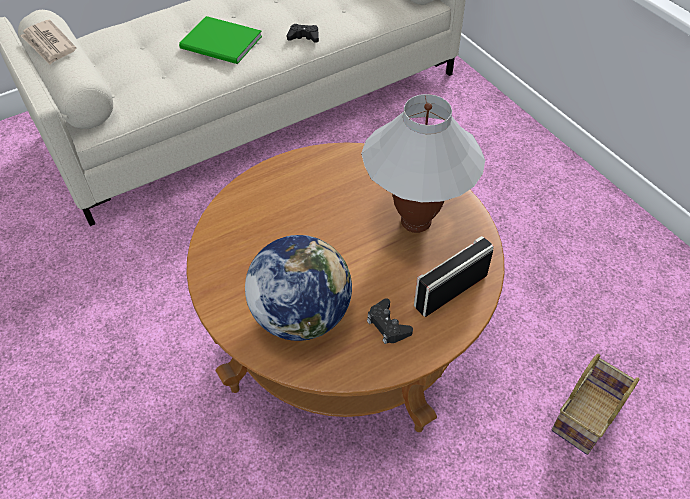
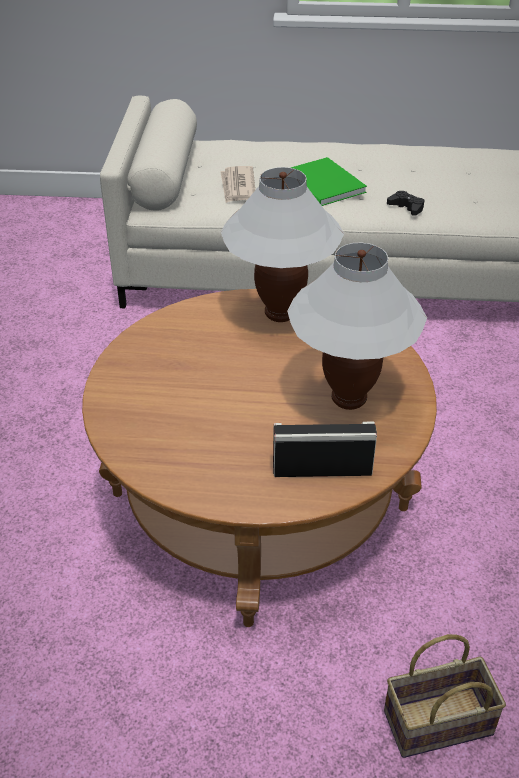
camera: 35 degrees right, 10 degrees down
newspaper [20,20,76,65] -> newspaper moved to [220,166,255,203]
globe [245,235,352,341] -> none
black game controller [367,298,413,344] -> none
none -> white table lamp [221,167,344,322]

